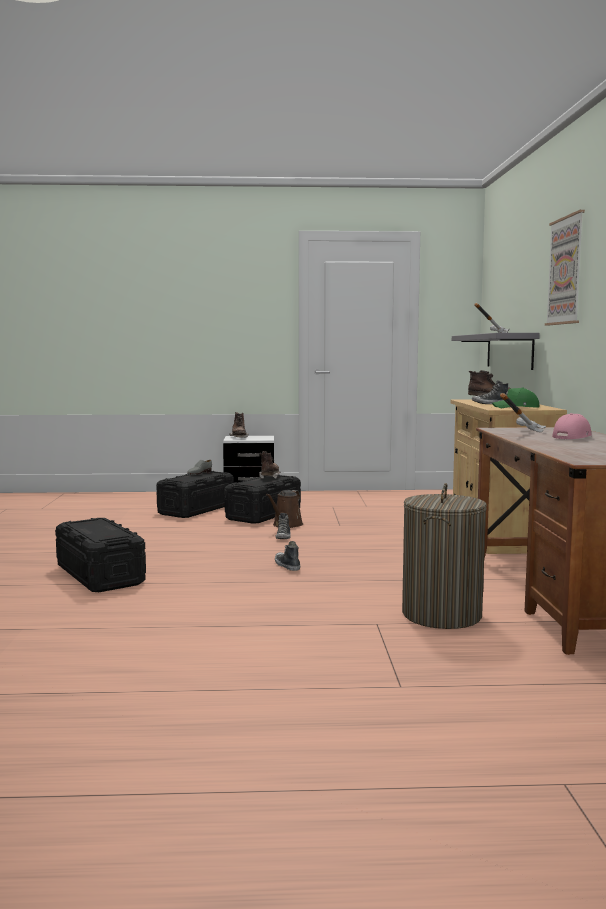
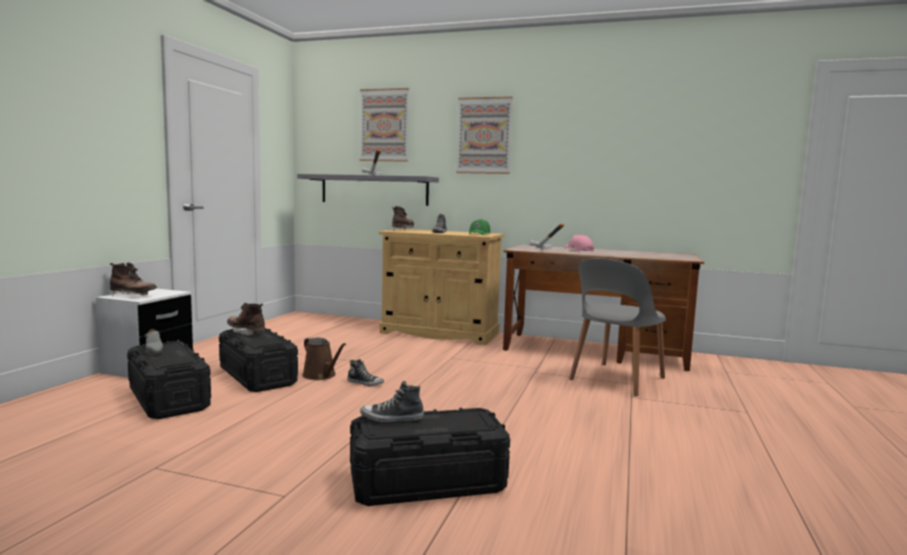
camera: 70 degrees left, 0 degrees up
shoe [275,541,300,571] -> shoe moved to [360,381,424,422]
laundry basket [402,483,487,629] -> grey chair [569,258,666,396]
none -> picture [359,88,410,162]

